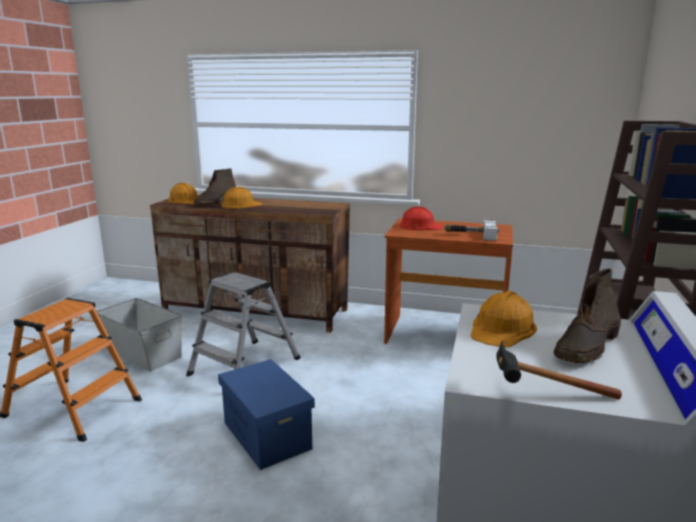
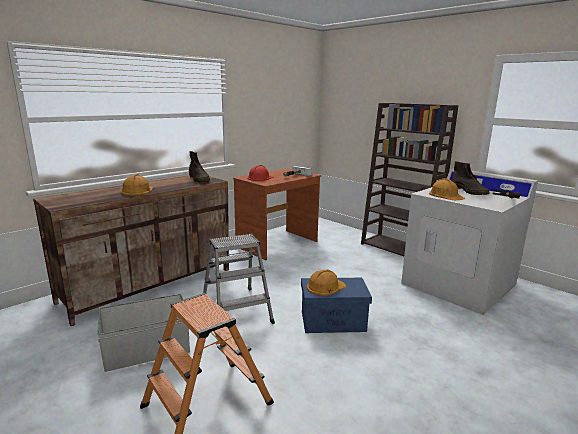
camera: 60 degrees left, 0 degrees up
orange hard hat [168,183,198,204] -> orange hard hat moved to [307,269,346,296]
brown boot [194,169,236,205] -> brown boot moved to [189,151,210,182]

